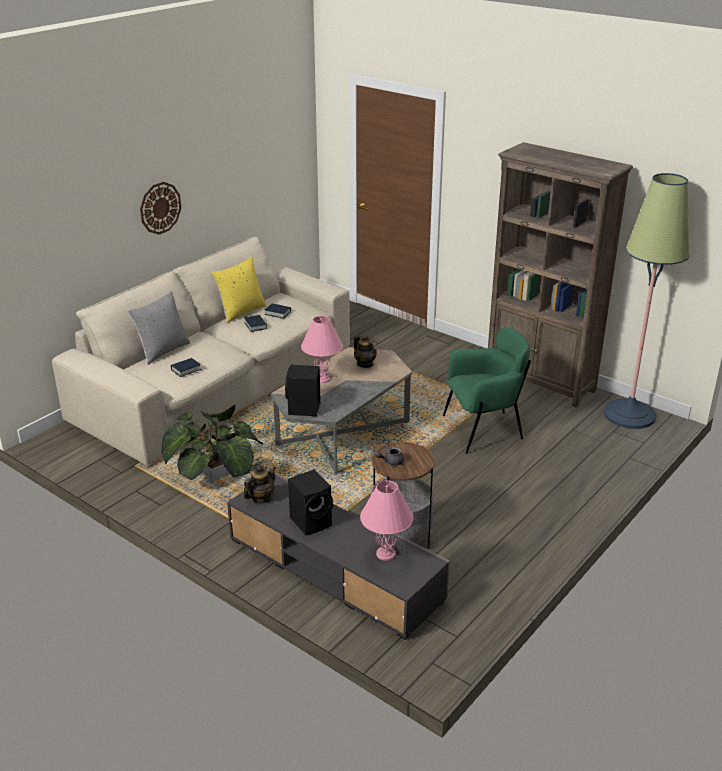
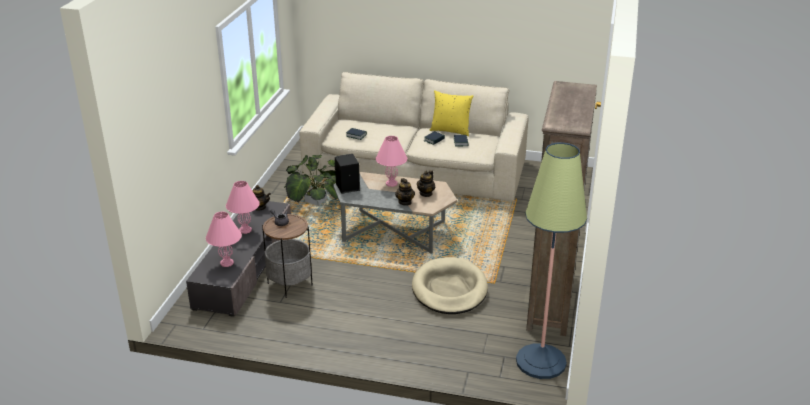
camera: 65 degrees right, 0 degrees up
grey pillow [128,291,190,365] -> none
wall clock [140,182,181,235] -> none
black speaker [288,469,333,535] -> pink table lamp [226,181,260,234]
green armchair [443,327,531,454] -> beige dog bed [412,257,488,314]
none -> teapot [395,178,415,206]

